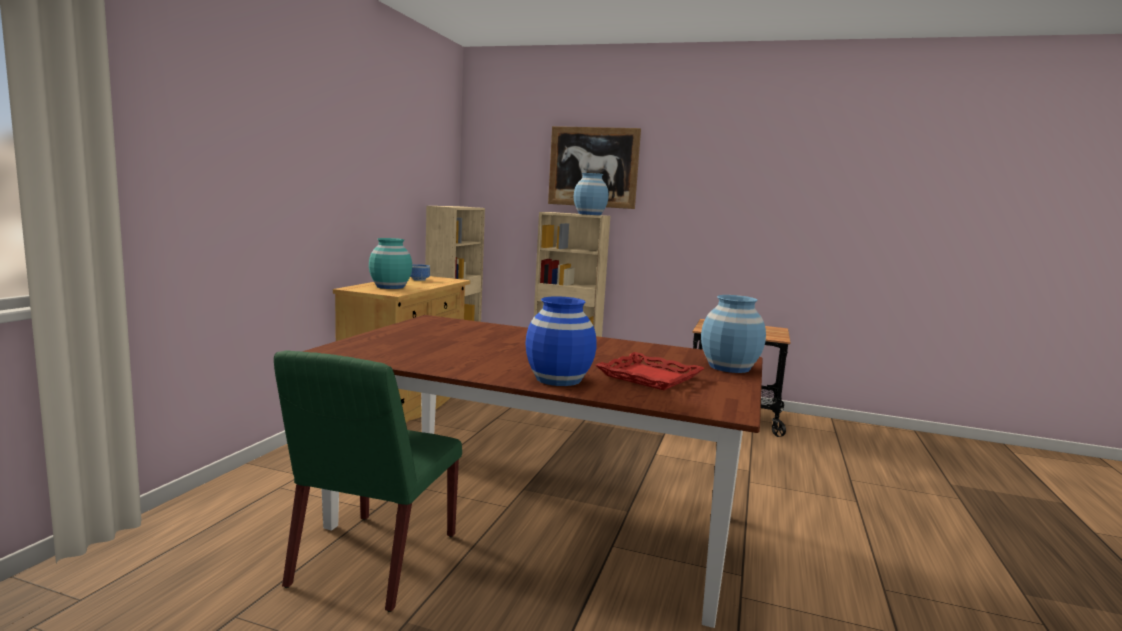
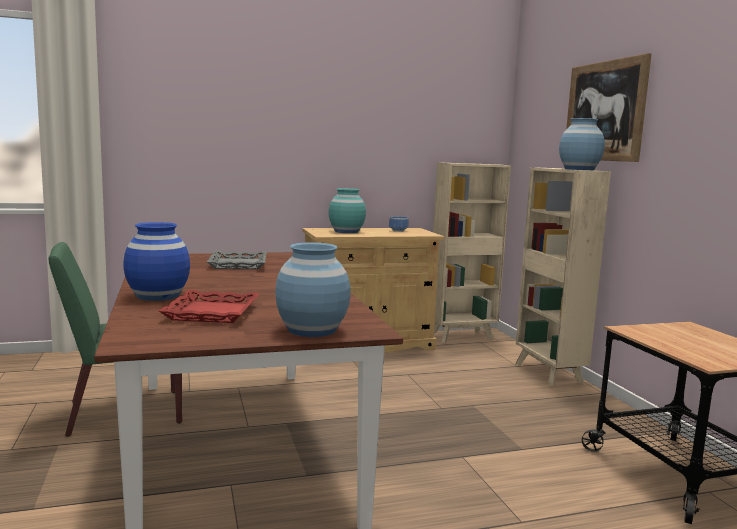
camera: 55 degrees right, 0 degrees up
none -> grey tray [207,251,267,269]

